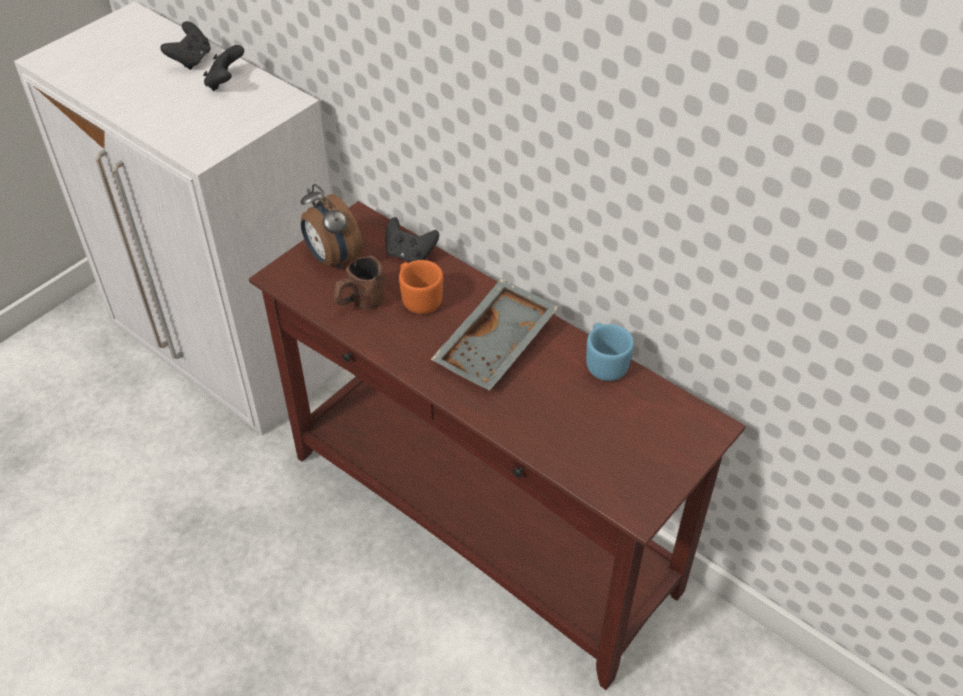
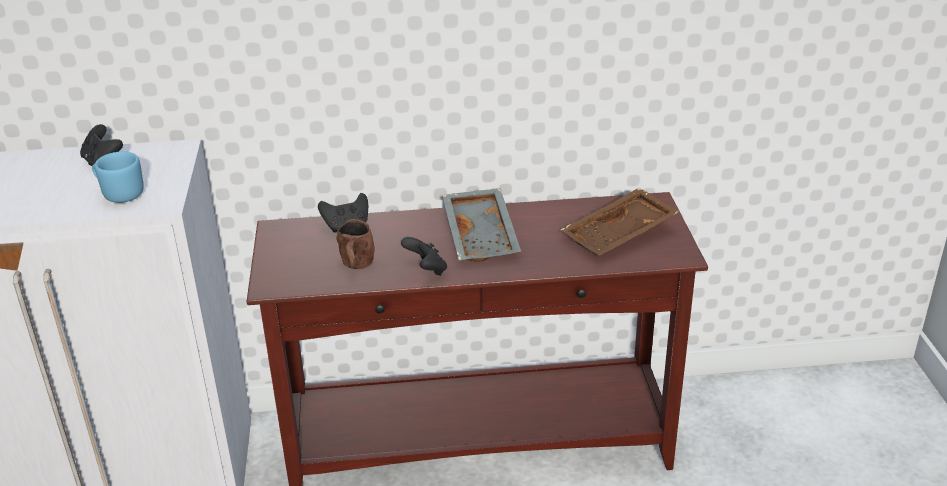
camera: 45 degrees left, 15 degrees down
black game controller [160,21,211,70] -> black game controller moved to [401,237,447,275]
alarm clock [301,184,363,270] -> none
orange mug [399,260,443,314] -> none
blue mug [586,323,634,381] -> blue mug moved to [92,151,144,203]
none -> brown tray [561,188,680,256]

